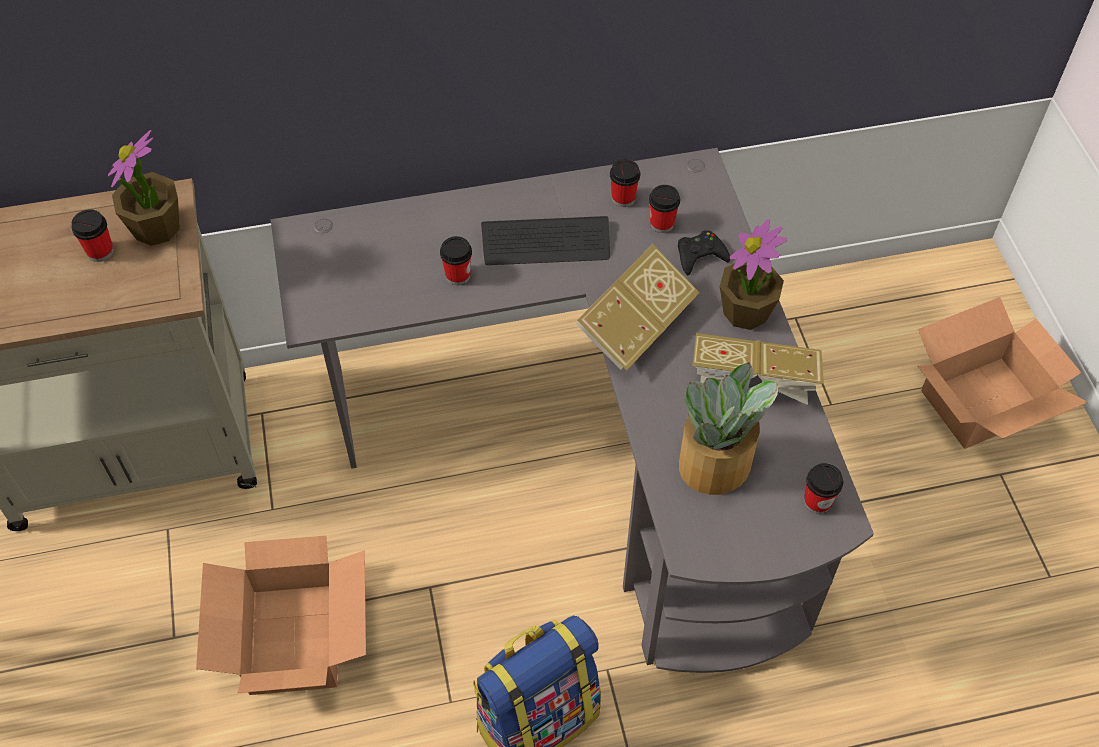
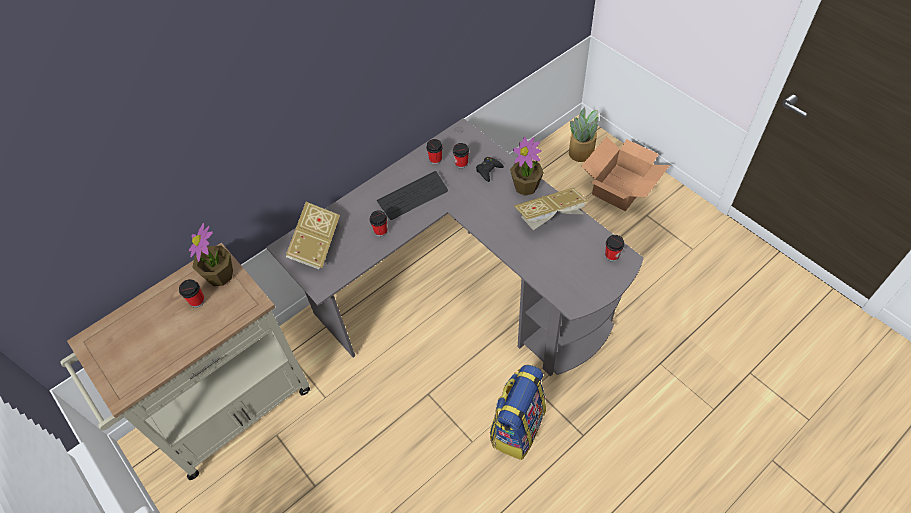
camera: 25 degrees left, 0 degrees up
cardboard box [196,536,366,695] -> none
book [575,244,700,371] -> book moved to [286,202,340,269]
potted plant [679,362,779,495] -> potted plant moved to [569,108,599,162]

